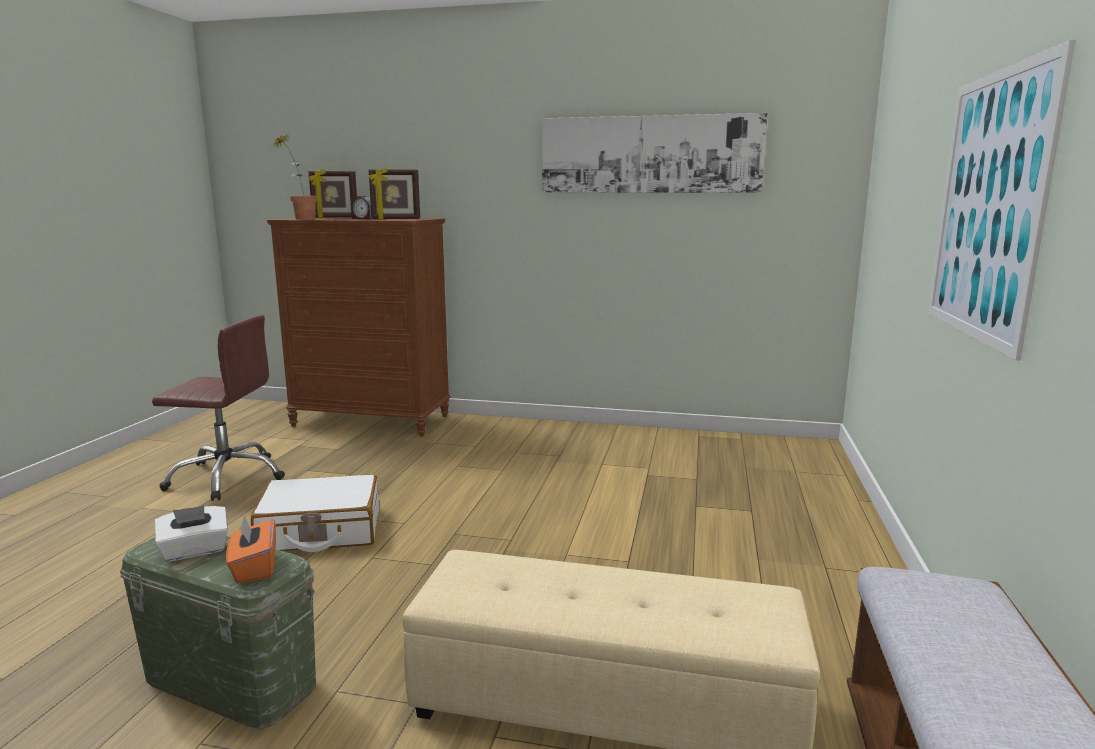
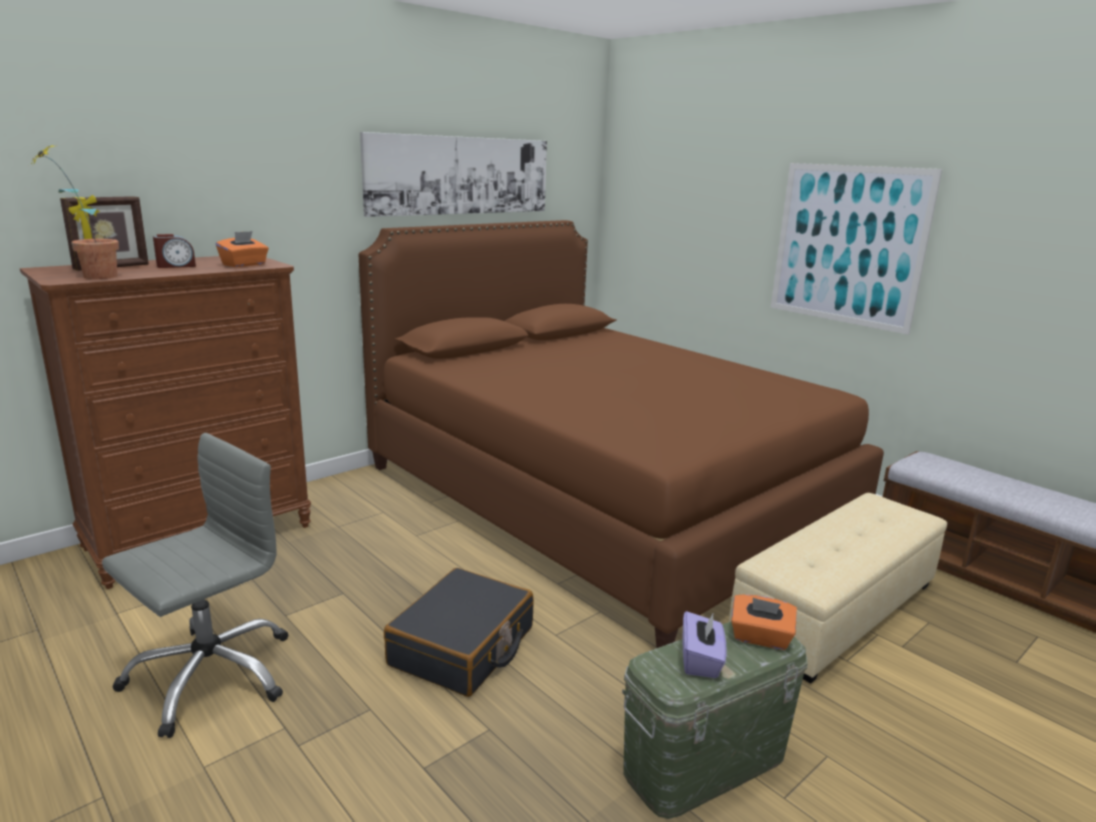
camera: 55 degrees left, 5 degrees up
brown office chair [152,315,285,501] -> grey office chair [102,433,289,738]
white tissue box [155,506,228,562] -> purple tissue box [683,611,727,678]
white suitcase [251,474,379,552] -> black suitcase [384,568,534,697]
picture frame [369,167,420,220] -> orange tissue box [216,231,269,267]
none -> brown bed [359,220,884,648]

